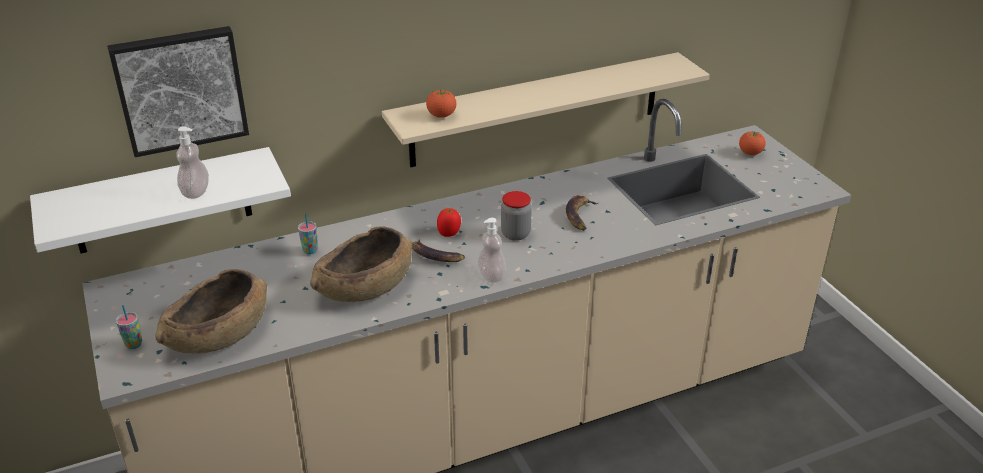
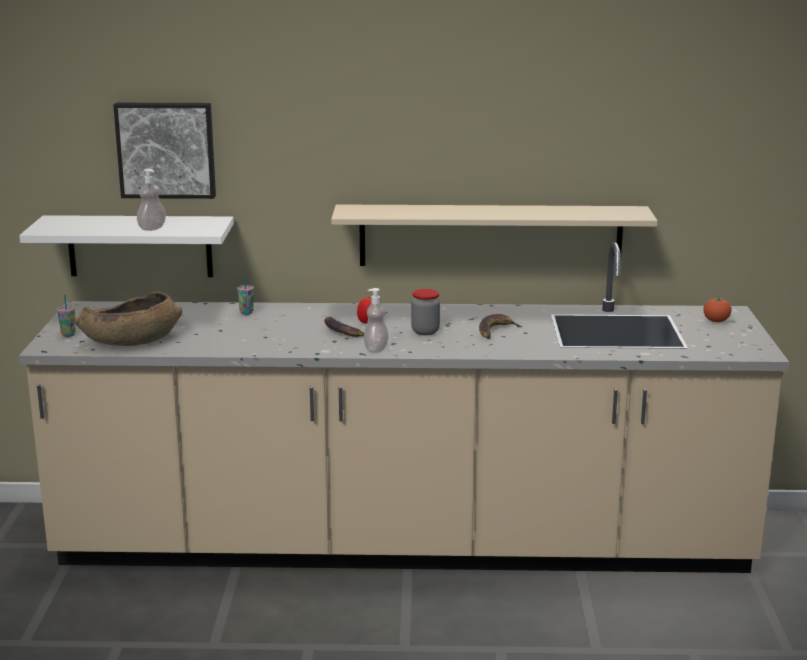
camera: 25 degrees right, 15 degrees down
brown bowl [310,226,413,302] -> none
tomato [426,89,456,118] -> none

